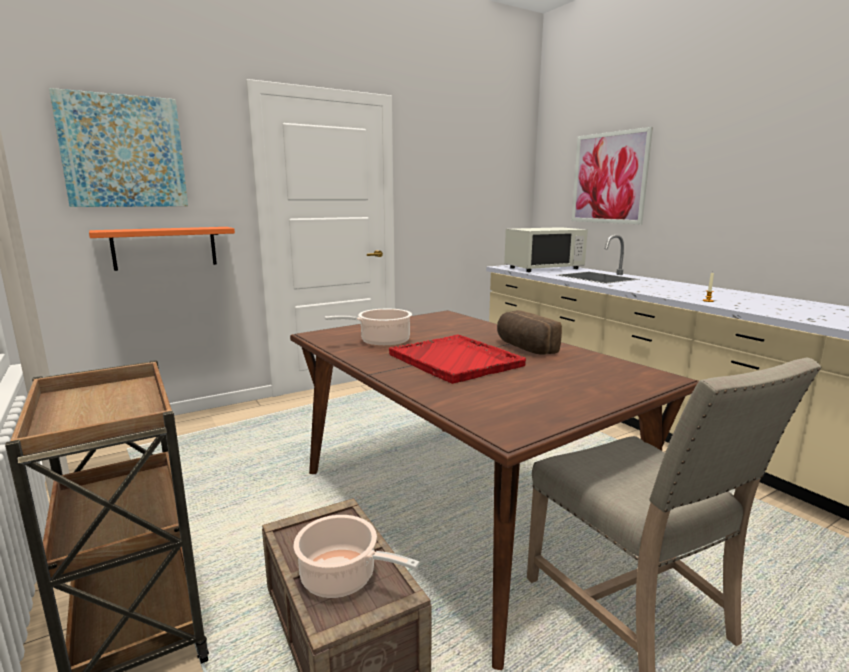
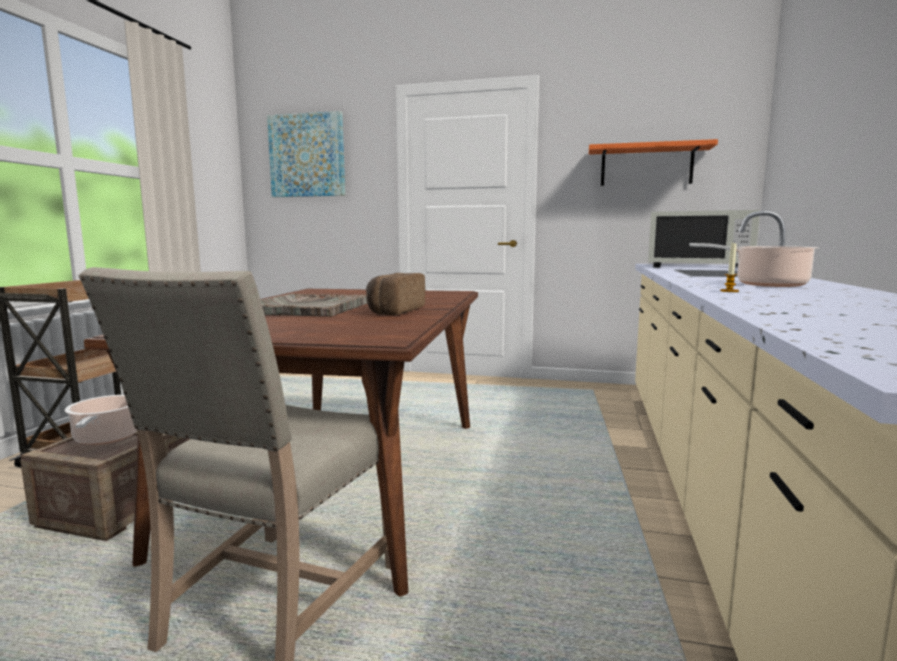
camera: 45 degrees right, 5 degrees down
orange shelf [89,227,235,271] -> orange shelf moved to [589,139,718,186]
cooking pot [325,309,412,347] -> cooking pot moved to [689,243,819,287]
red tray [389,335,526,384] -> grey tray [261,294,367,317]
picture [572,127,653,224] -> none

